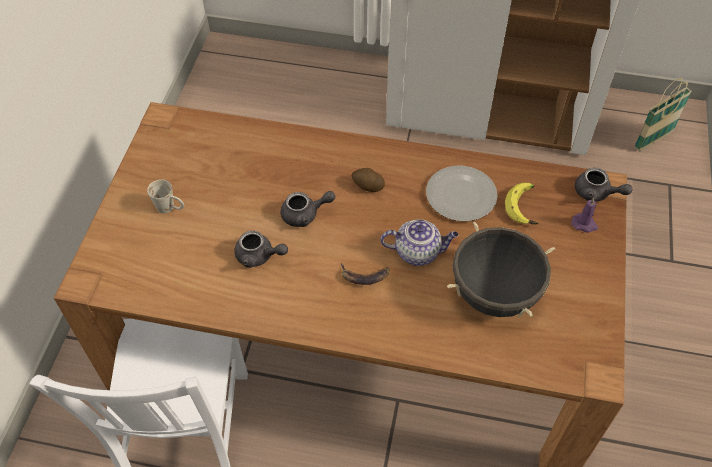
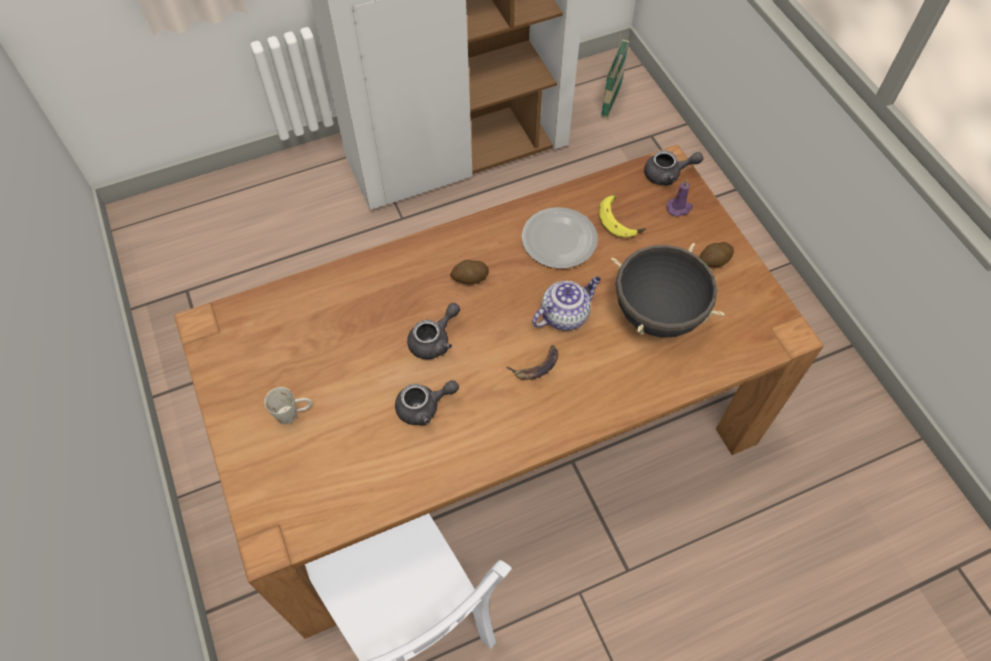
camera: 35 degrees left, 5 degrees up
none -> potato [700,242,734,267]

